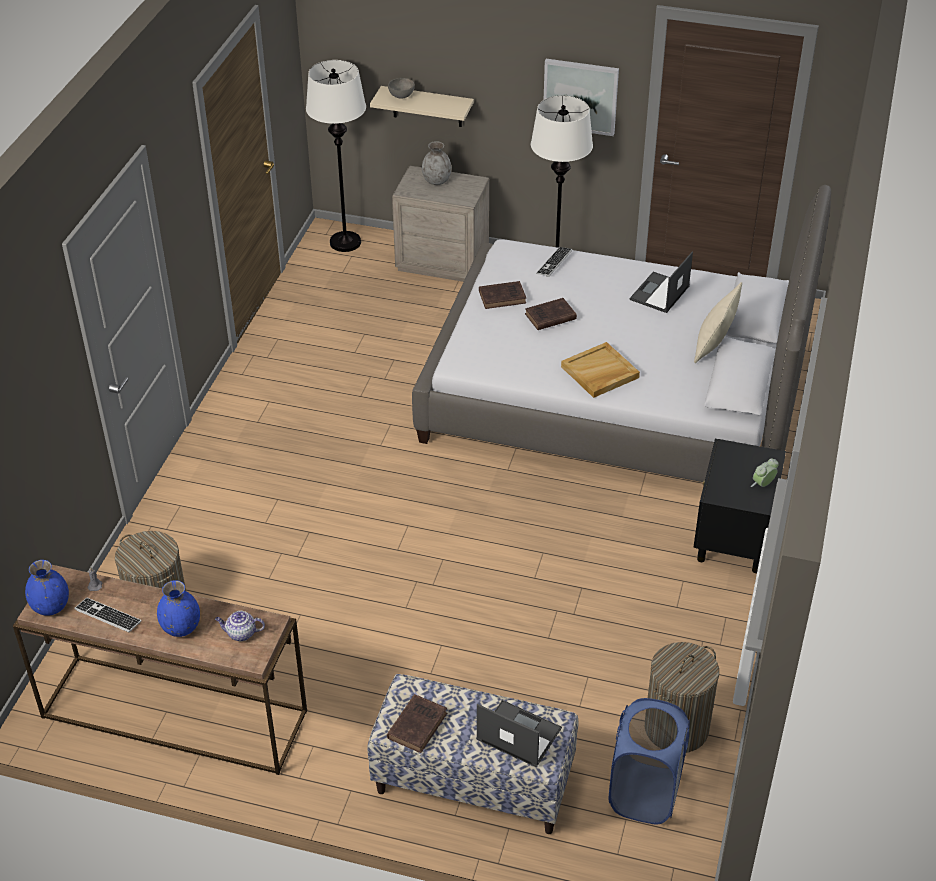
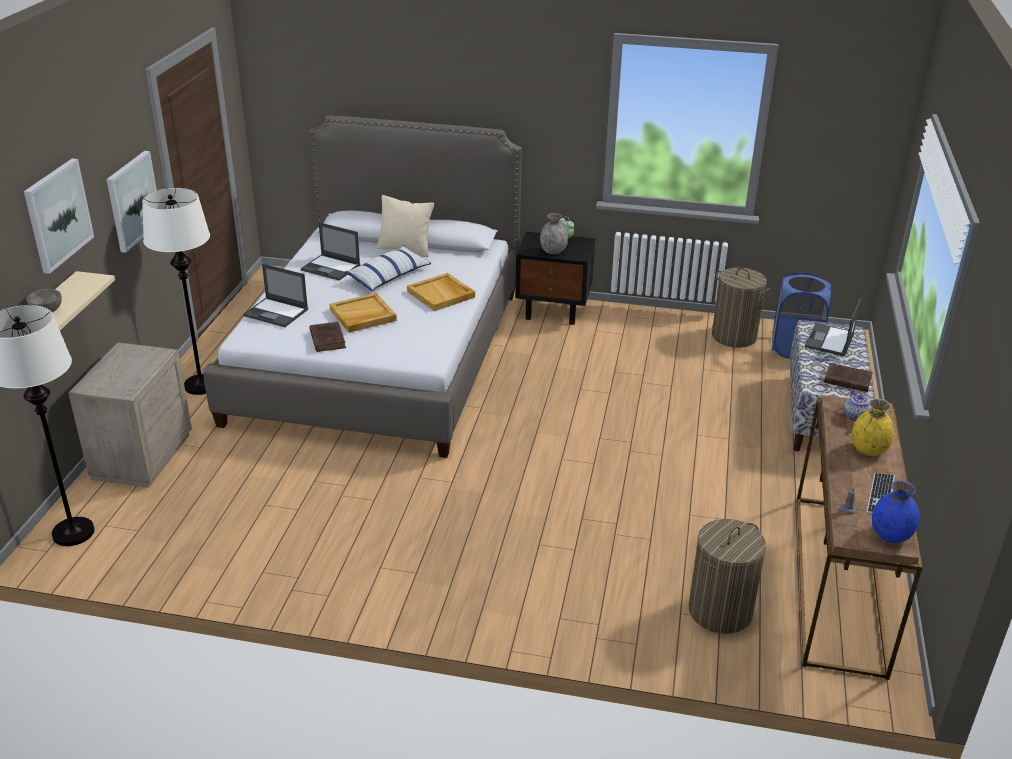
camera: 95 degrees left, 10 degrees down
blue vase [157,580,200,637] -> yellow vase [852,399,894,456]
grey vase [422,141,452,185] -> grey vase moved to [540,213,568,254]
brown book [525,298,577,330] -> beige tray [330,293,397,333]
keyboard [536,247,572,277] -> laptop [243,264,308,327]
none -> picture [24,159,94,274]
none -> pillow [344,245,431,291]

